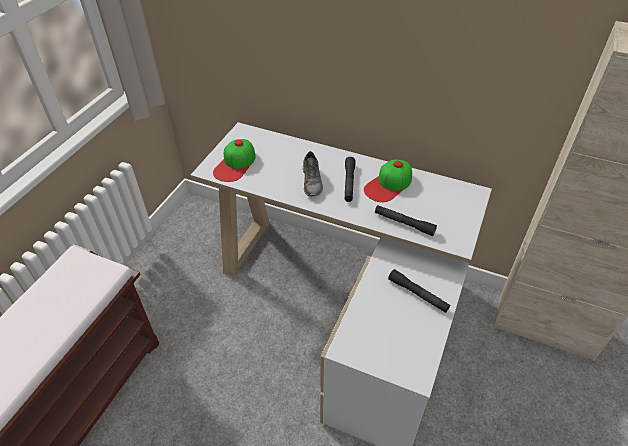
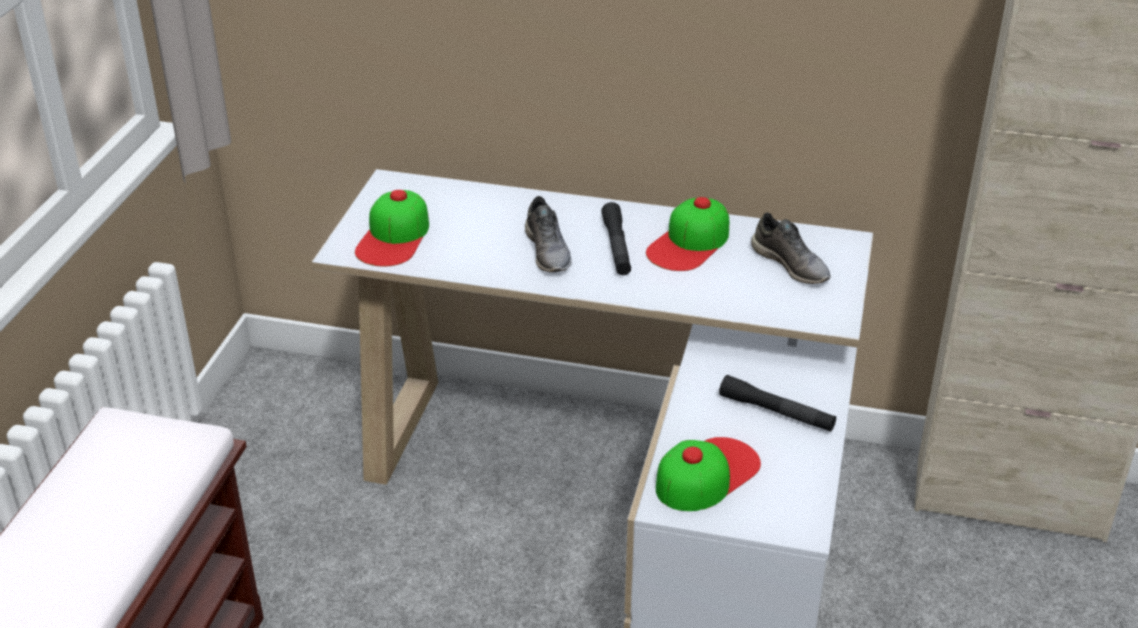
camera: 10 degrees left, 10 degrees down
black flashlight [375,205,437,236] -> none
none -> cap [656,437,761,511]
none -> grey shoe [751,212,831,284]

